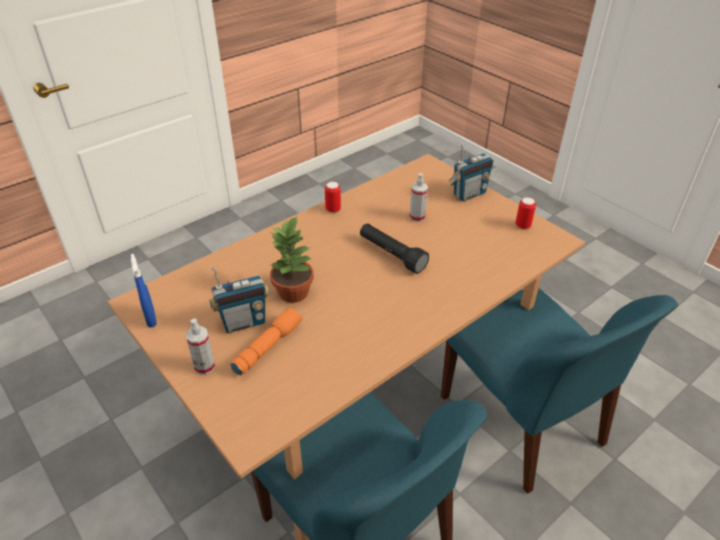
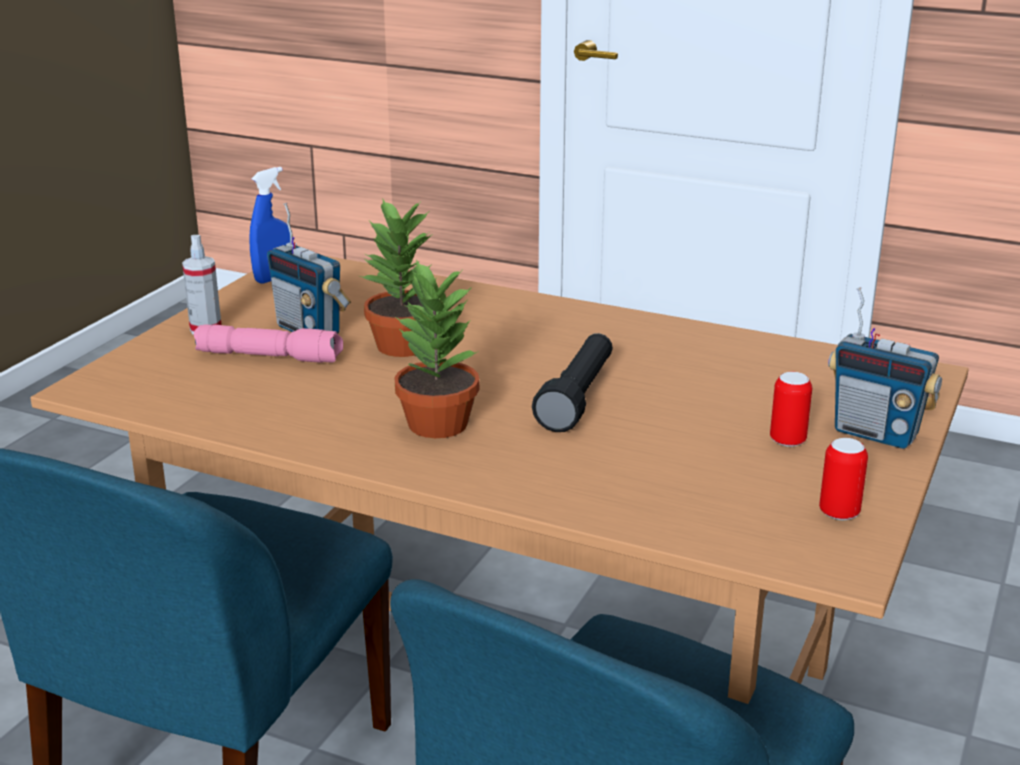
camera: 65 degrees right, 15 degrees down
orange flashlight [230,308,302,376] -> pink flashlight [194,324,343,363]
can [325,182,341,213] -> can moved to [770,372,812,447]
spray bottle [409,173,428,222] -> none
none -> potted plant [394,260,479,438]

